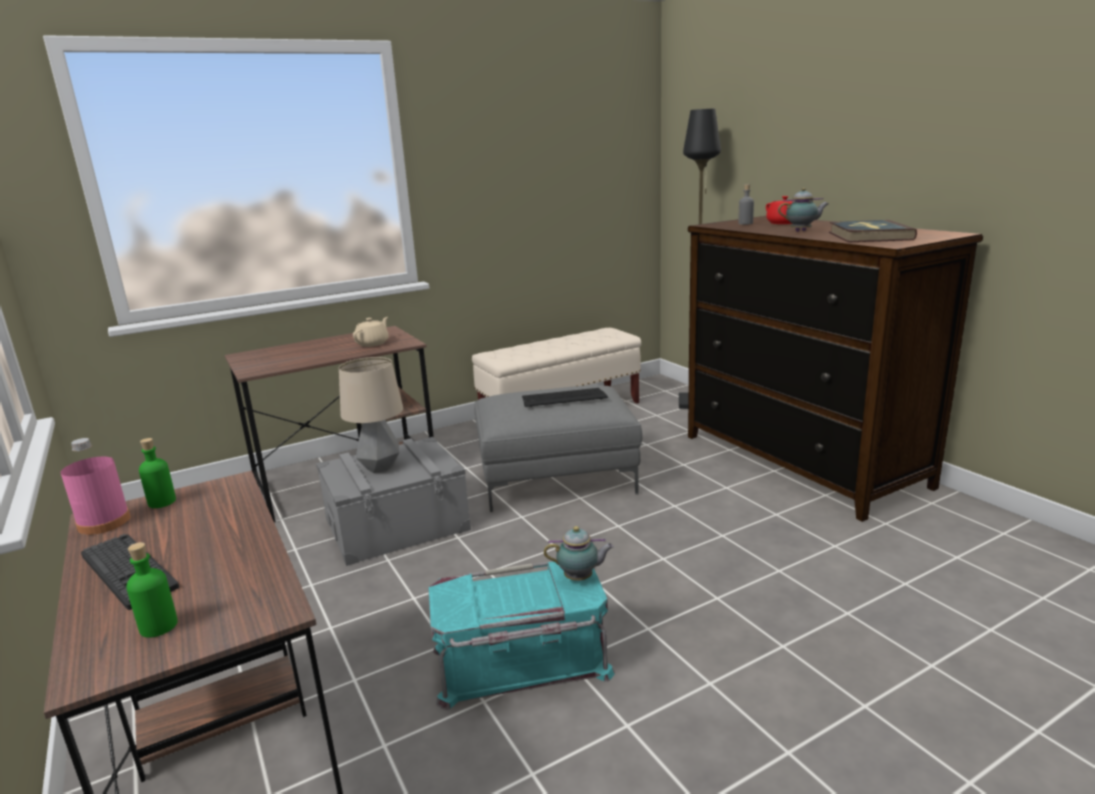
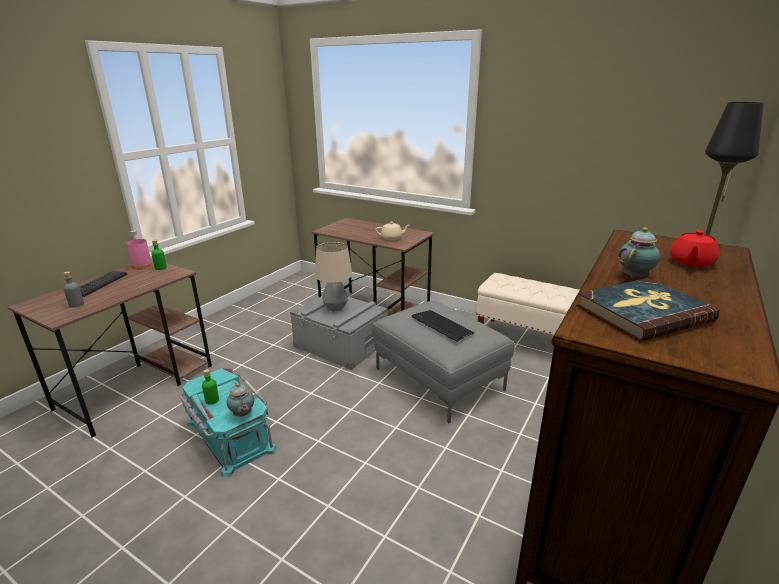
camera: 60 degrees right, 5 degrees up
green bottle [126,542,178,638] -> green bottle moved to [202,369,219,405]
grey bottle [738,184,754,225] -> grey bottle moved to [63,272,84,308]
teapot [778,188,828,232] -> teapot turned 105 degrees counterclockwise [618,227,660,279]

